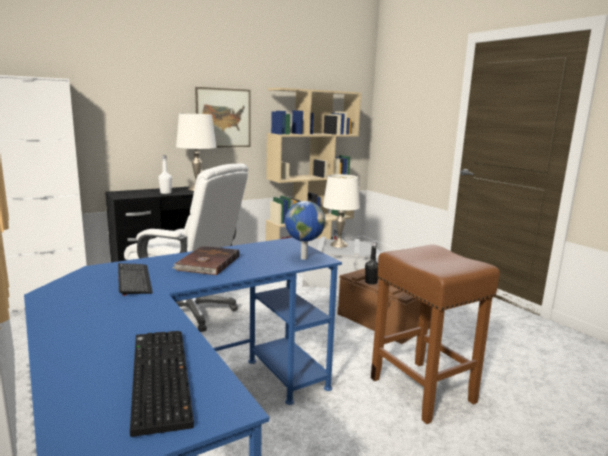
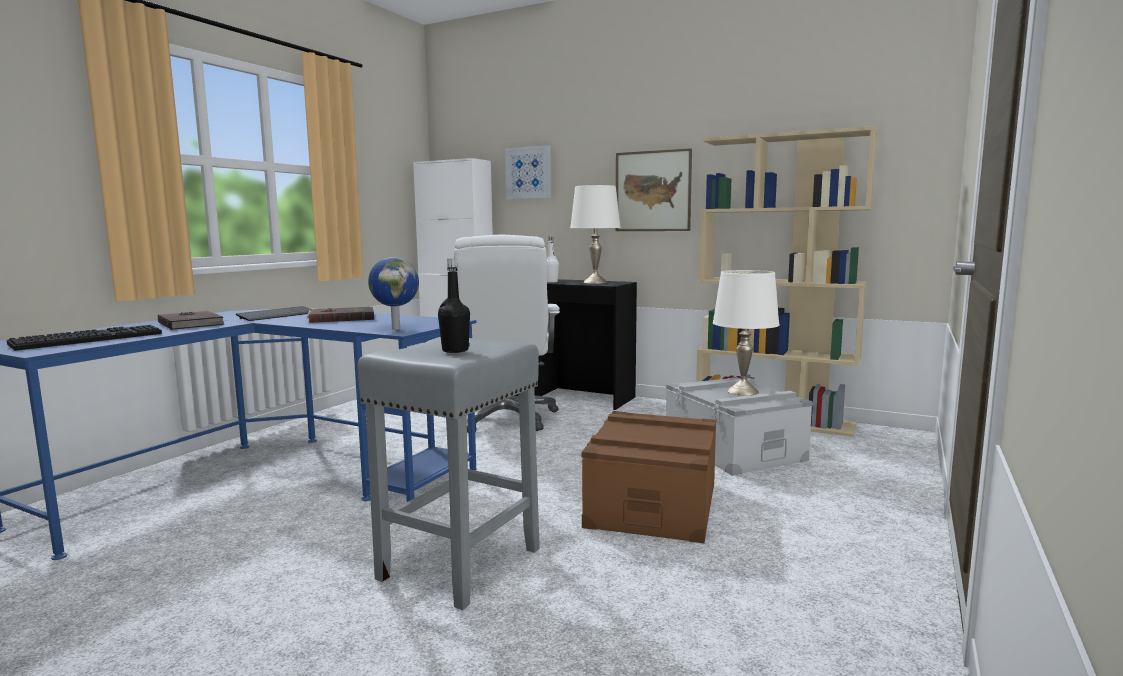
camera: 60 degrees right, 5 degrees down
black bottle [365,241,378,285] -> black bottle moved to [438,259,470,353]
brown stool [371,244,500,424] -> grey stool [357,337,540,610]
none -> brown book [158,311,224,330]
none -> picture [505,145,551,199]

